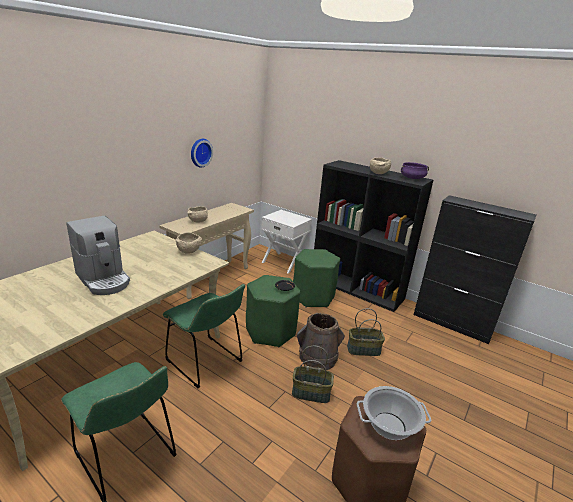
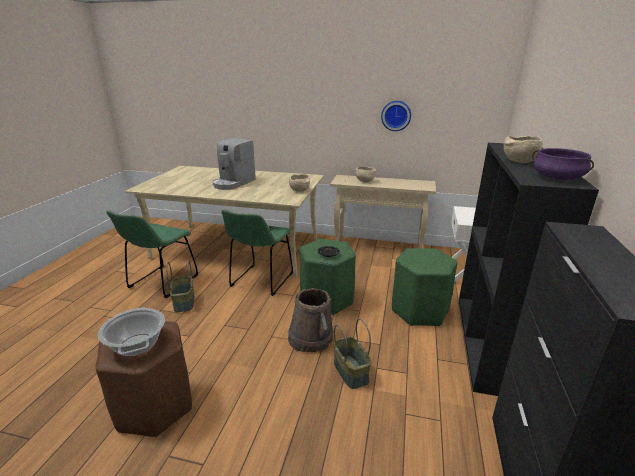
camera: 70 degrees right, 0 degrees up
basket [292,346,334,403] -> basket moved to [166,260,194,312]

